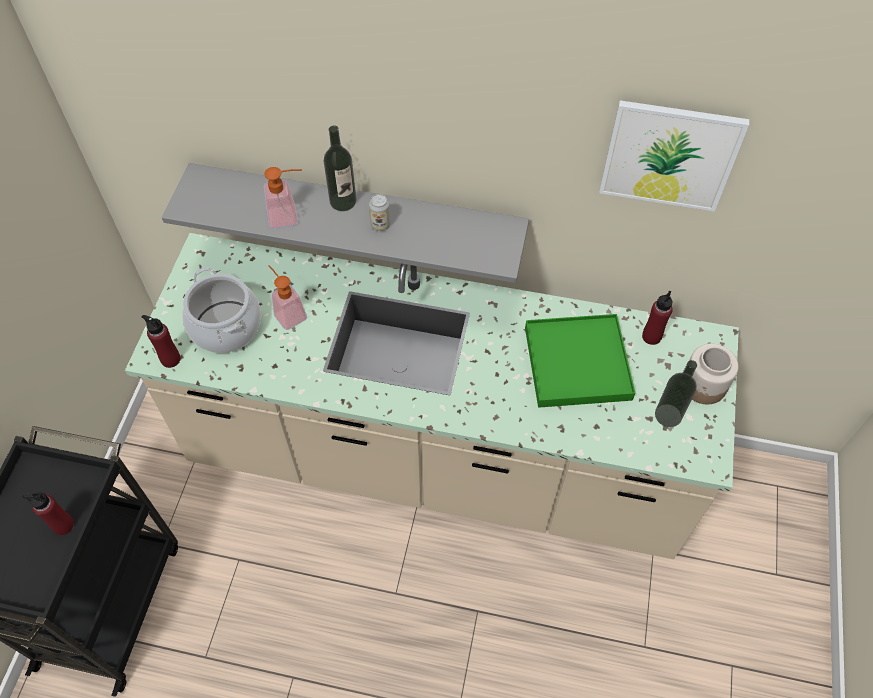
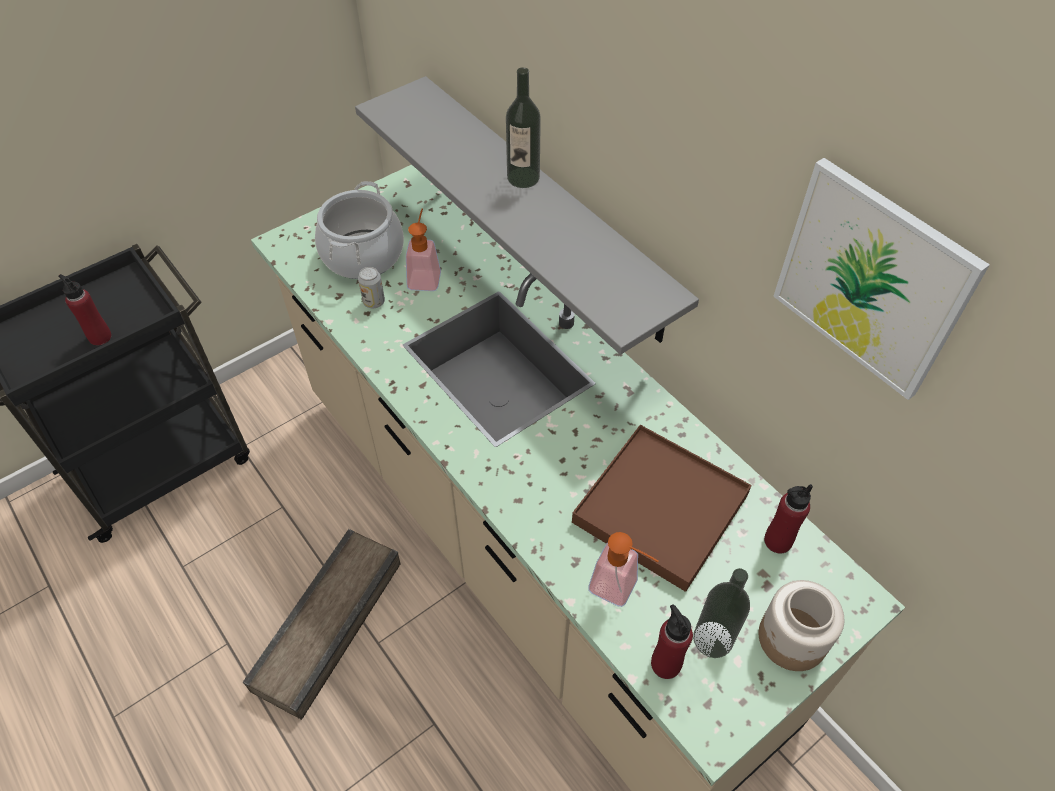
camera: 40 degrees right, 5 degrees down
red bottle [142,315,181,368] -> red bottle moved to [651,604,693,679]
soap dispenser [264,167,302,229] -> soap dispenser moved to [588,532,659,607]
can [369,194,391,231] -> can moved to [358,267,385,308]
green tray [525,314,635,408] -> brown tray [572,425,752,592]
none -> crate [243,529,401,720]

